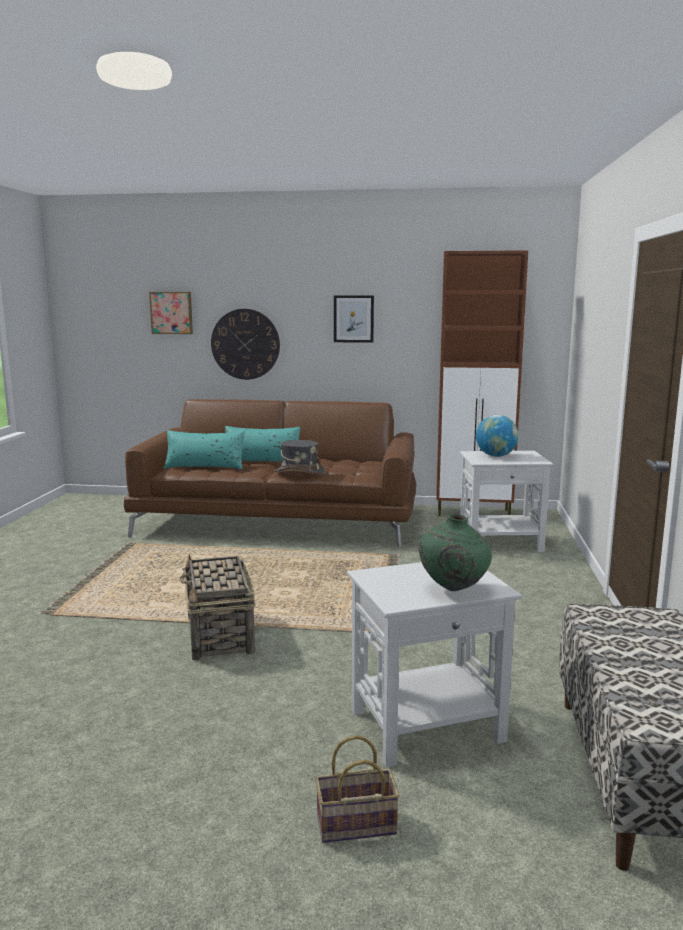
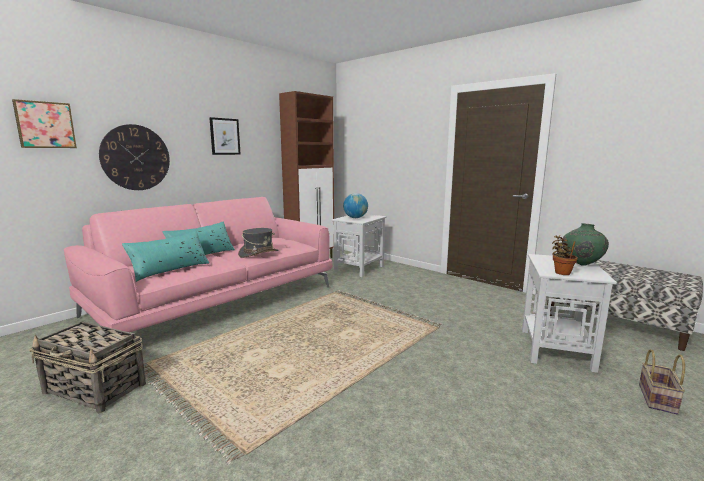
camera: 55 degrees left, 0 degrees up
brown sofa [124,399,416,548] -> pink sofa [64,197,333,332]
basket [179,554,255,660] -> basket moved to [29,322,146,414]
none -> potted plant [552,235,578,275]

